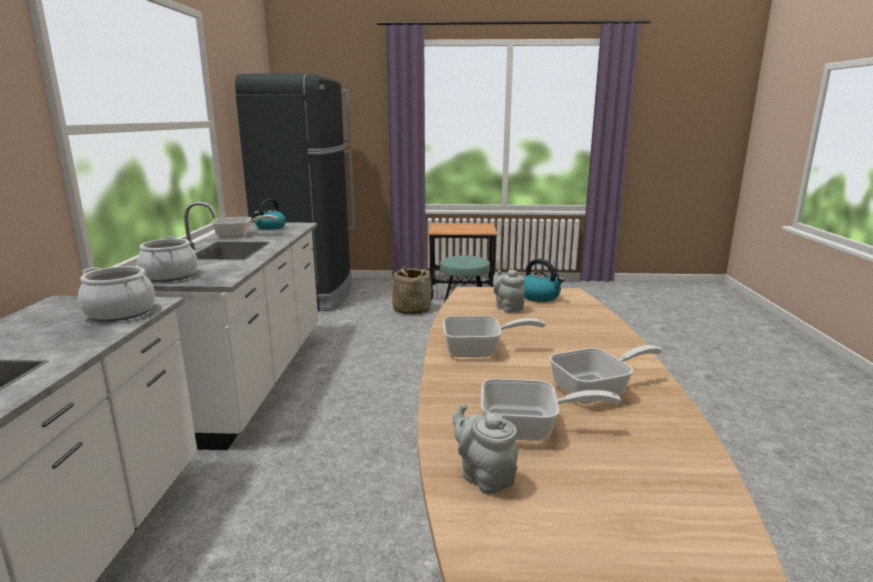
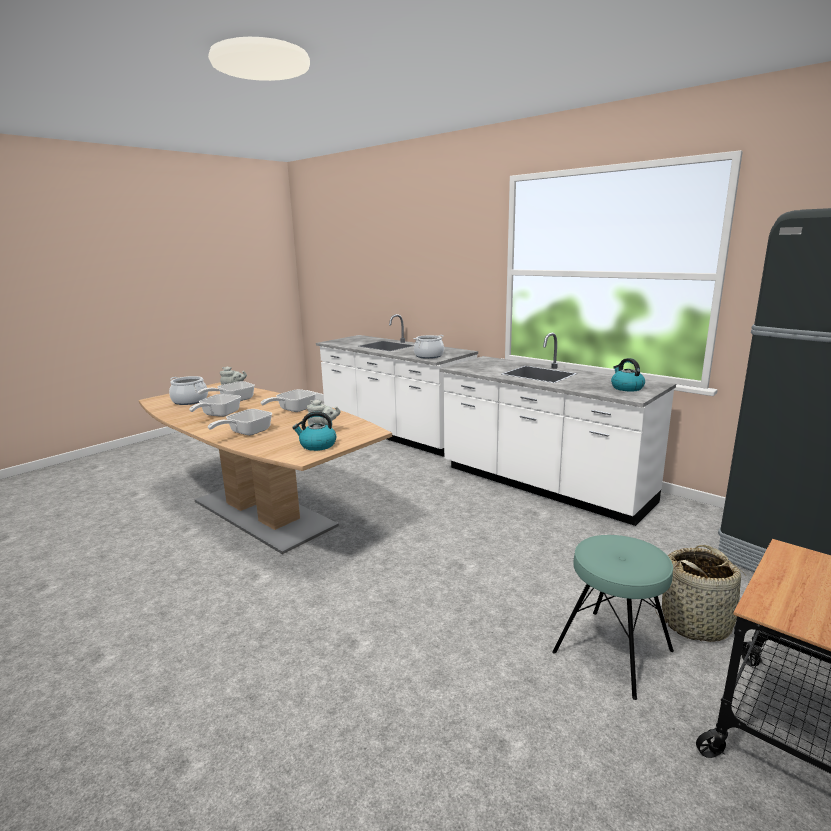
camera: 130 degrees right, 0 degrees up
cooking pot [137,236,197,282] -> cooking pot moved to [169,376,208,405]
frying pan [211,215,277,238] -> frying pan moved to [208,409,272,436]

